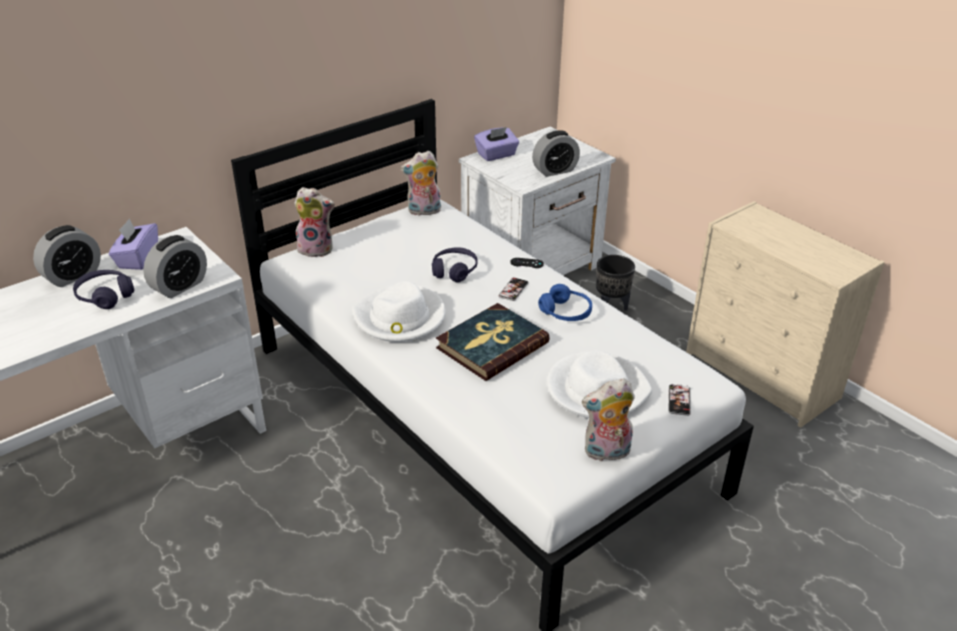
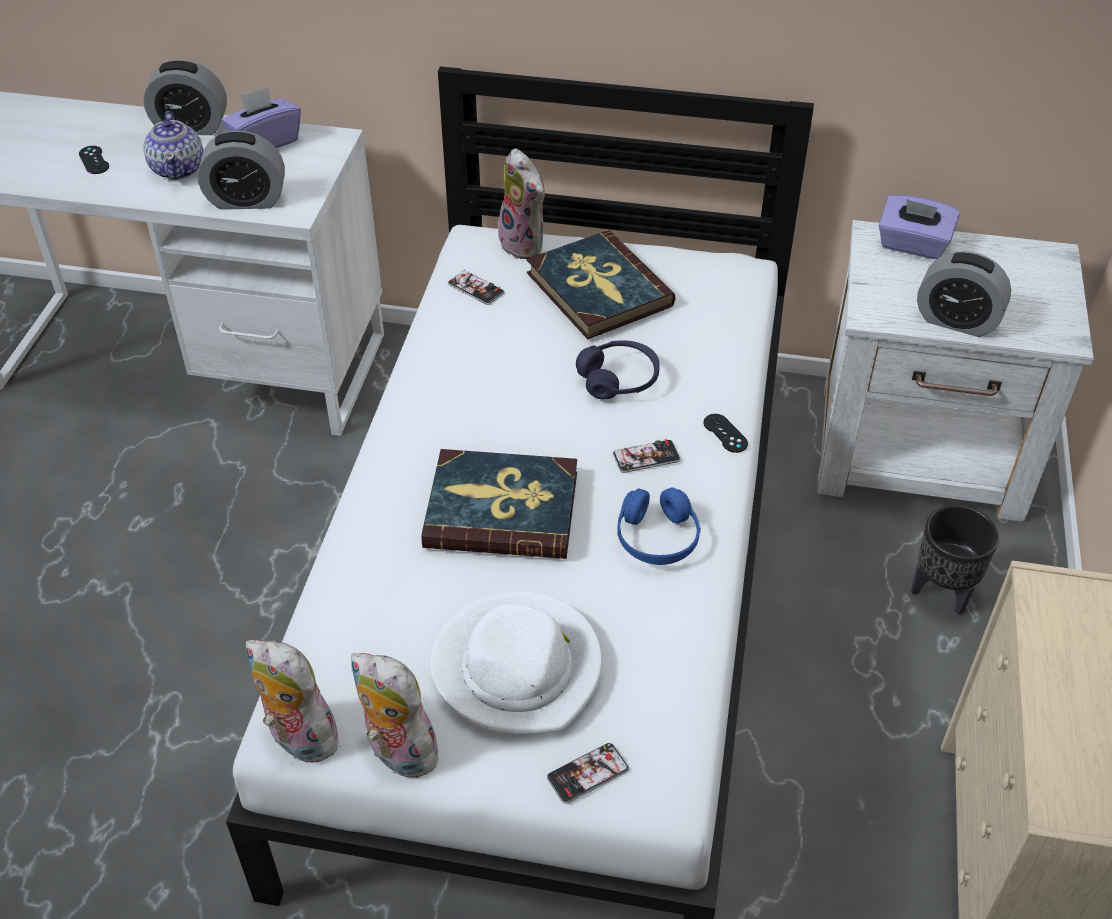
camera: 50 degrees right, 10 degrees up
purple headphones [73,270,134,309] -> teapot [143,111,203,180]
white hat [352,281,446,342] -> none
plush toy [400,150,442,216] -> plush toy moved to [246,640,344,763]
none -> black game controller [79,146,109,174]
none -> phone [448,269,504,305]
none -> book [527,230,675,339]

